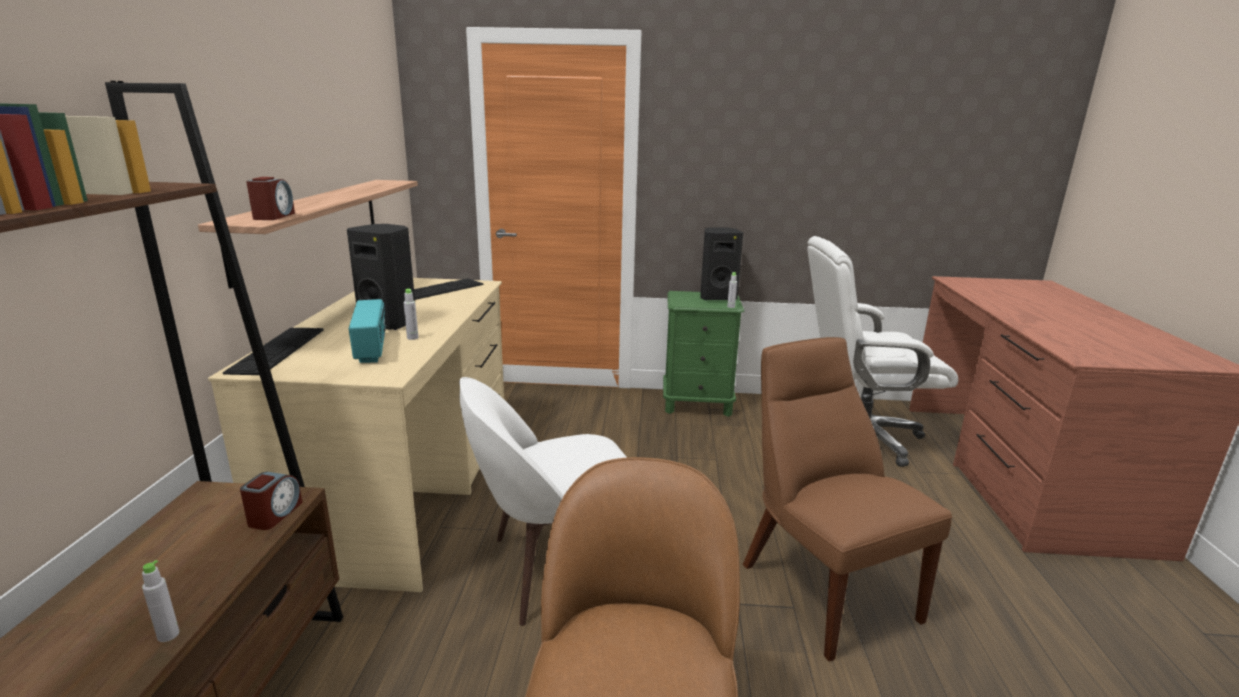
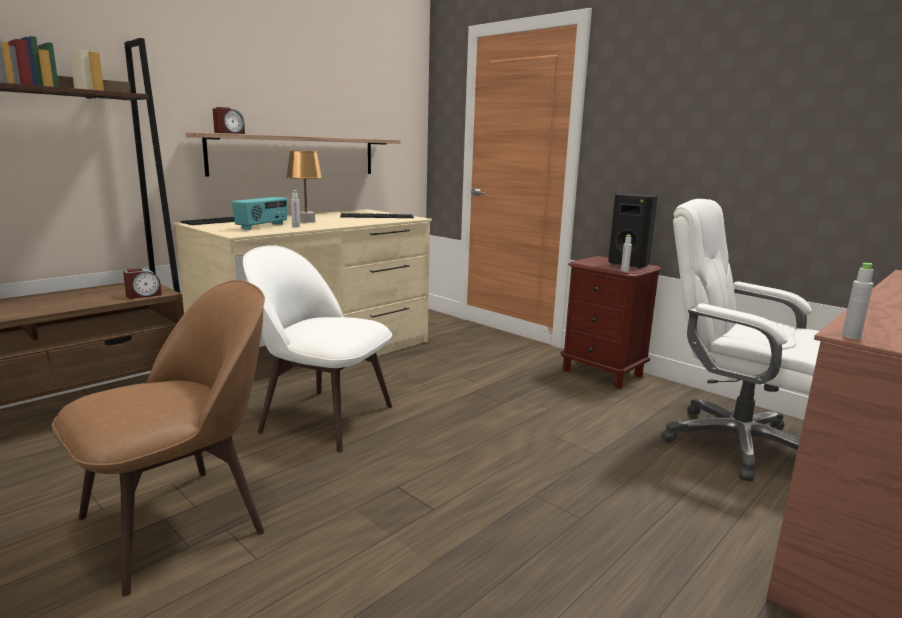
camera: 40 degrees right, 5 degrees down
grey bottle [142,560,179,642] -> grey bottle moved to [842,263,873,339]
black speaker [347,224,415,330] -> brown table lamp [286,151,323,223]
green nightstand [663,291,744,417] -> brown nightstand [561,256,662,388]
brown chair [743,337,952,661] -> none

